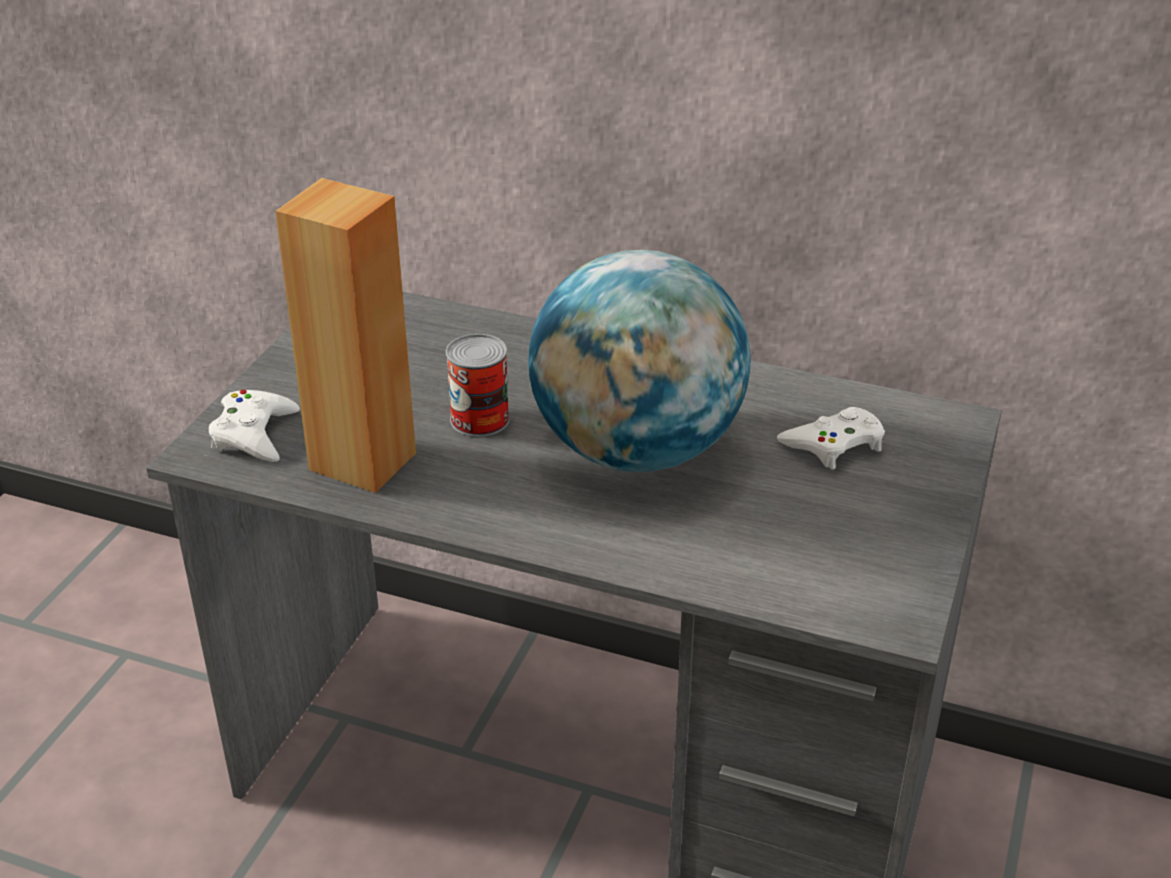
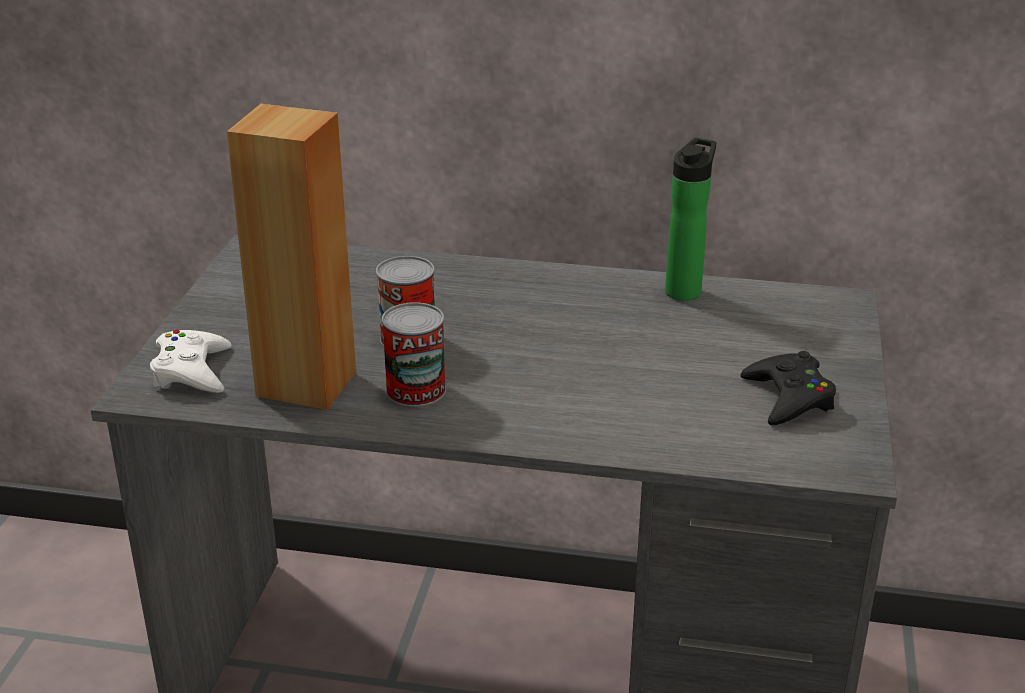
camera: 10 degrees left, 5 degrees down
globe [528,250,751,472] -> none
white game controller [777,407,885,470] -> none
none -> can [382,302,446,407]
none -> bottle [665,138,716,301]
none -> black game controller [741,351,836,425]

